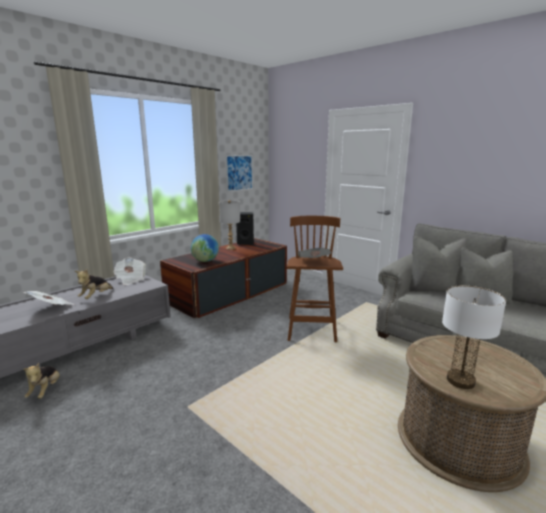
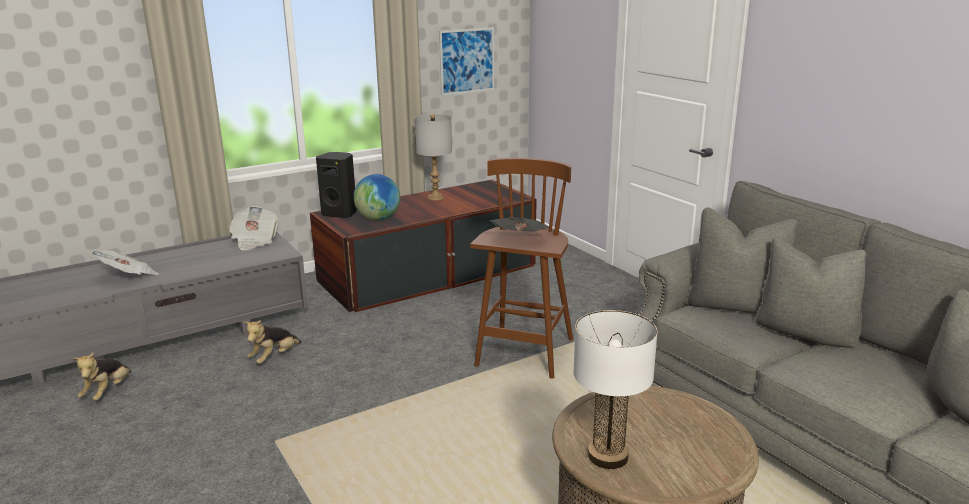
camera: 15 degrees right, 5 degrees up
plush toy [75,269,113,299] -> plush toy moved to [244,320,302,364]
black speaker [236,212,254,245] -> black speaker moved to [316,152,357,218]

